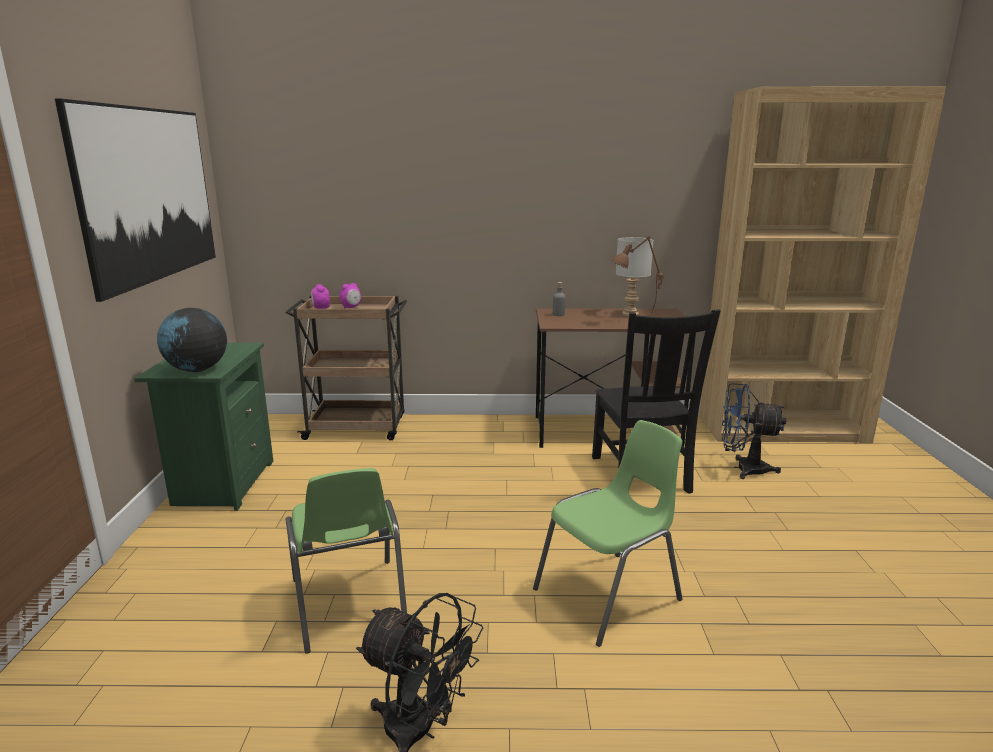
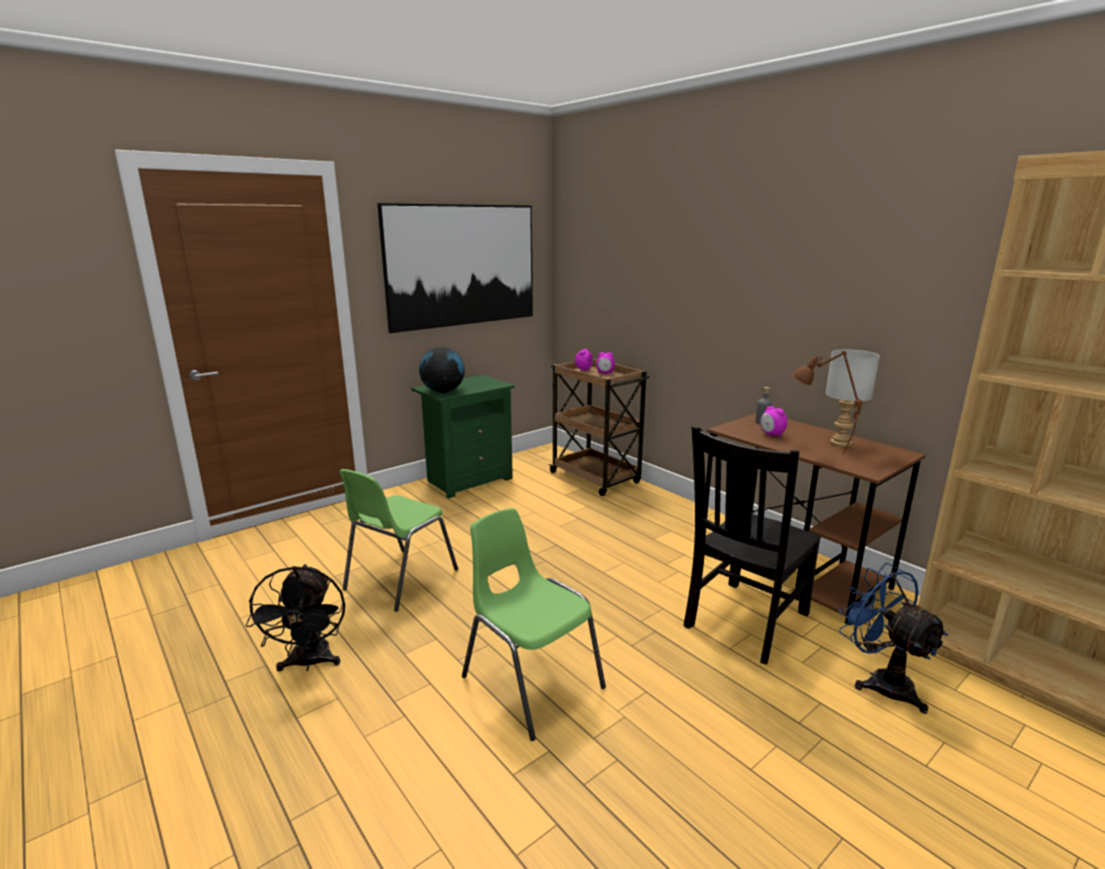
camera: 50 degrees right, 0 degrees up
green chair [533,420,682,647] -> green chair turned 150 degrees counterclockwise [462,508,606,741]
none -> alarm clock [760,406,787,437]

